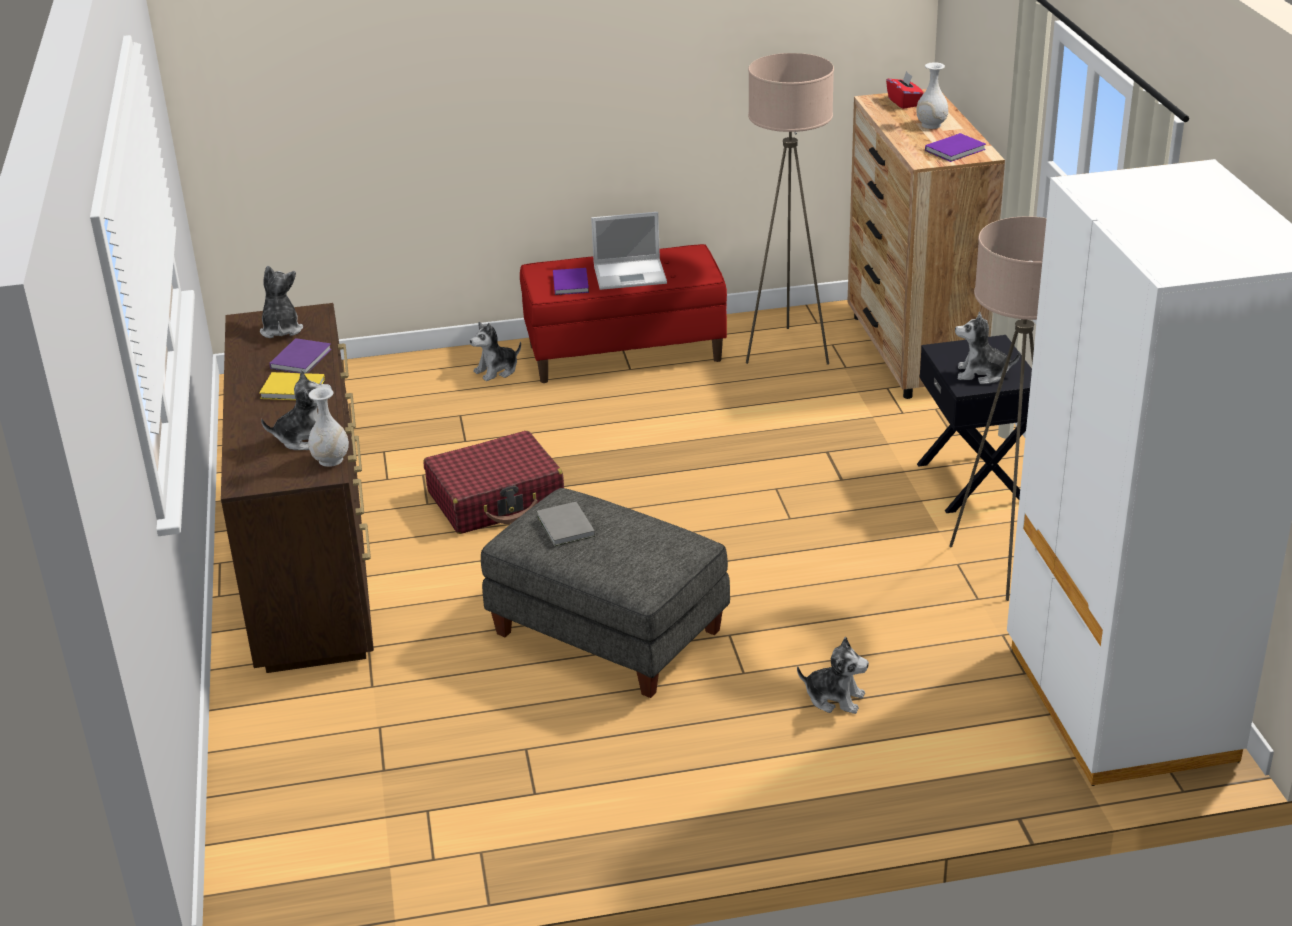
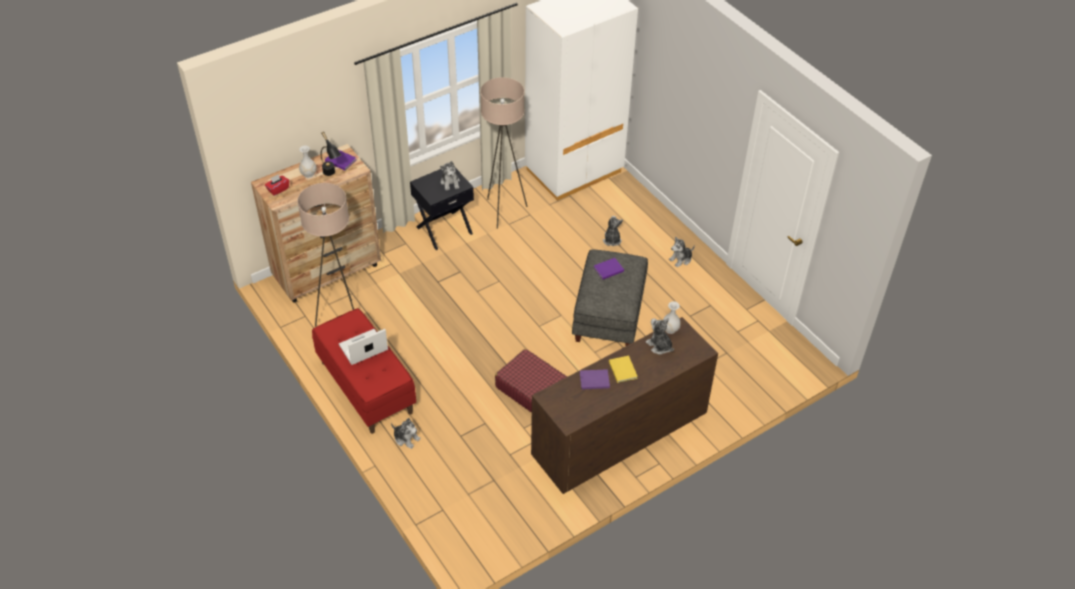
camera: 115 degrees left, 15 degrees up
plush toy [260,266,303,338] -> plush toy moved to [669,236,695,267]
grey book [536,502,595,546] -> none
purple book [553,268,589,295] -> purple book moved to [594,258,624,280]
laptop [591,212,667,290] -> laptop turned 90 degrees counterclockwise [339,329,388,365]
none -> black table lamp [321,132,341,176]

